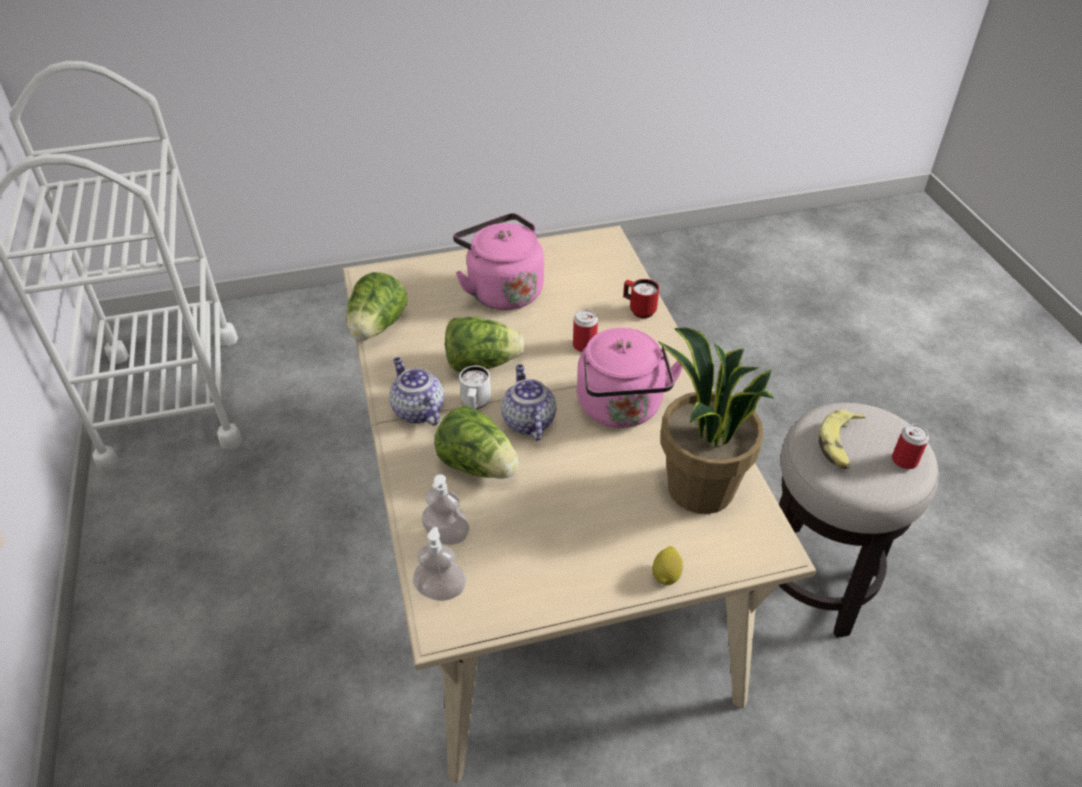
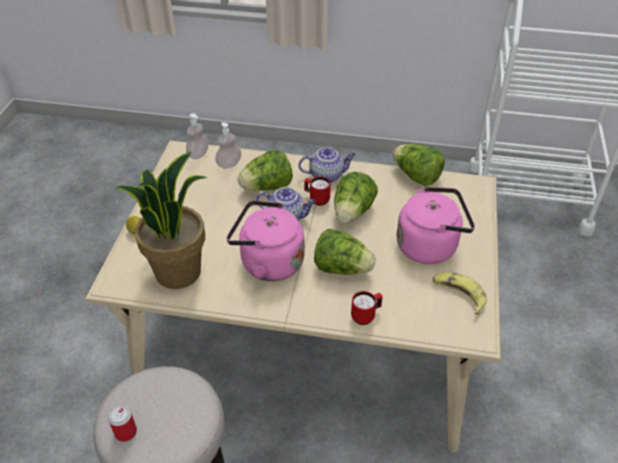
camera: 115 degrees right, 0 degrees up
white mug [459,366,491,410] -> red mug [304,176,331,206]
can [573,309,598,352] -> lettuce [314,229,376,275]
banana [818,410,865,469] -> banana moved to [432,272,487,315]

